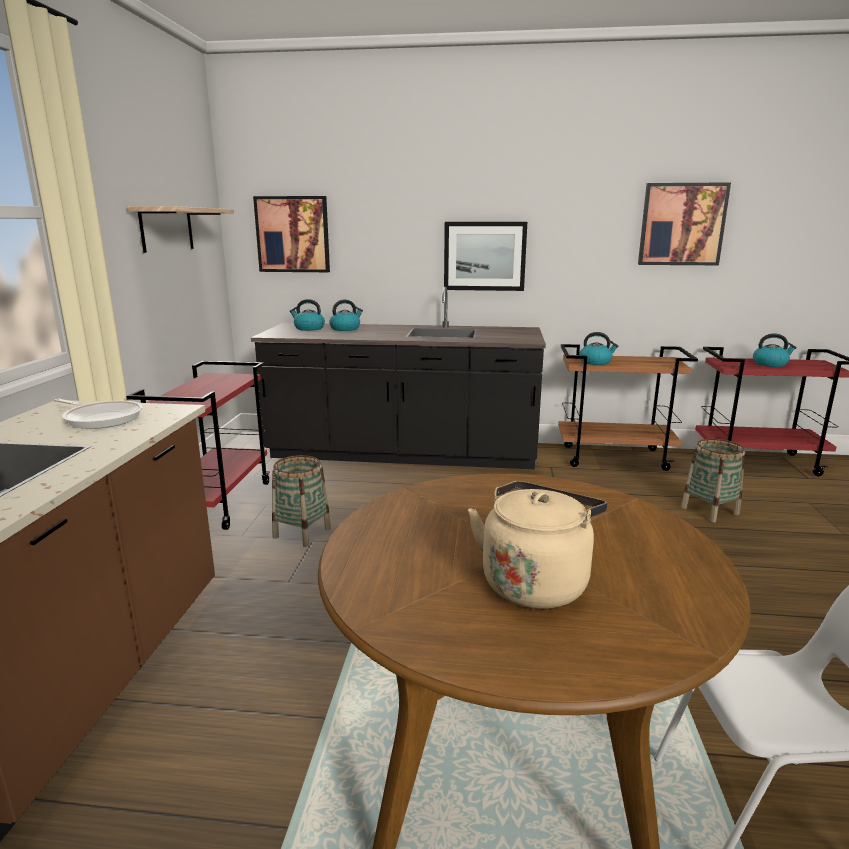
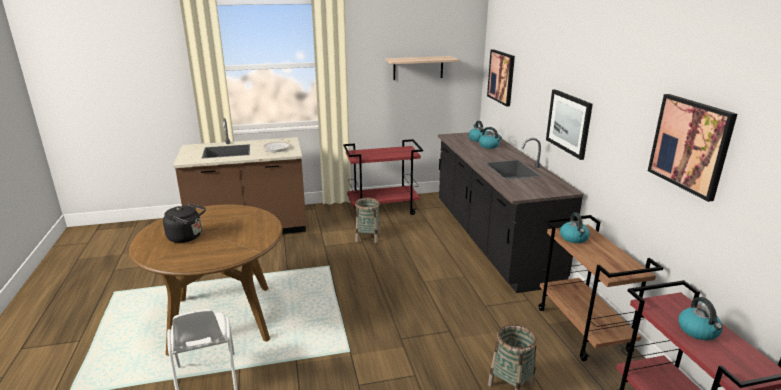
camera: 70 degrees right, 5 degrees up
beige kettle [468,481,607,609] -> black kettle [163,203,206,243]

